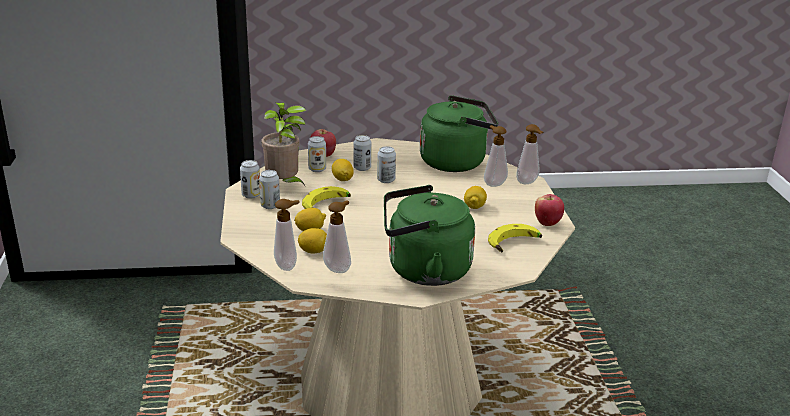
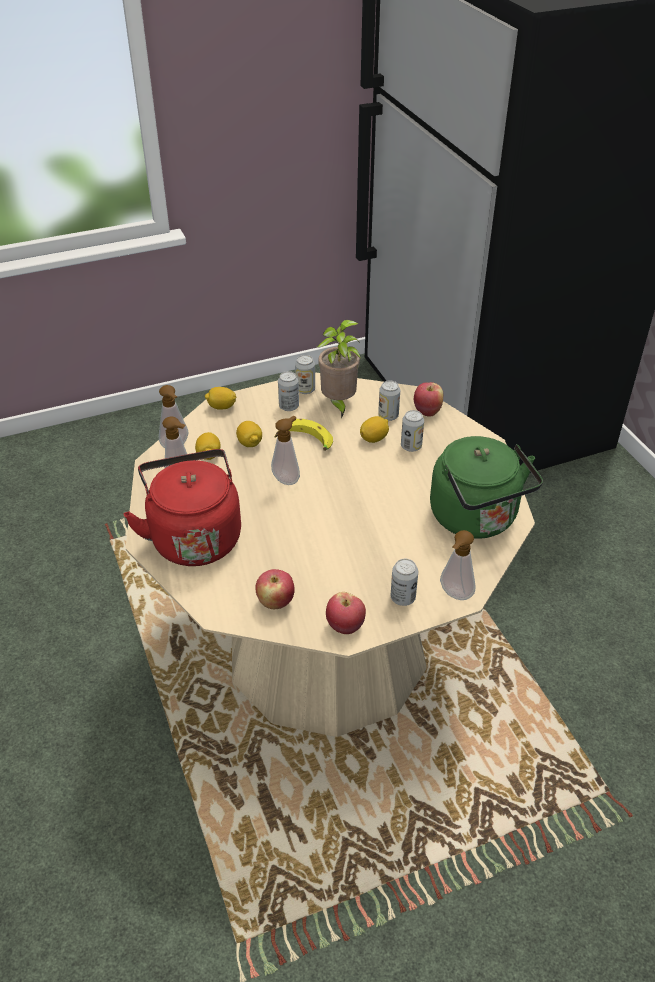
camera: 75 degrees right, 15 degrees up
can [377,146,396,183] -> can moved to [391,559,418,606]
green kettle [384,185,475,286] -> red kettle [123,449,241,566]
lemon [464,186,487,209] -> lemon moved to [205,387,237,409]
soap dispenser [484,125,508,187] -> soap dispenser moved to [271,416,300,485]
banana [488,224,542,253] -> apple [255,569,295,609]

